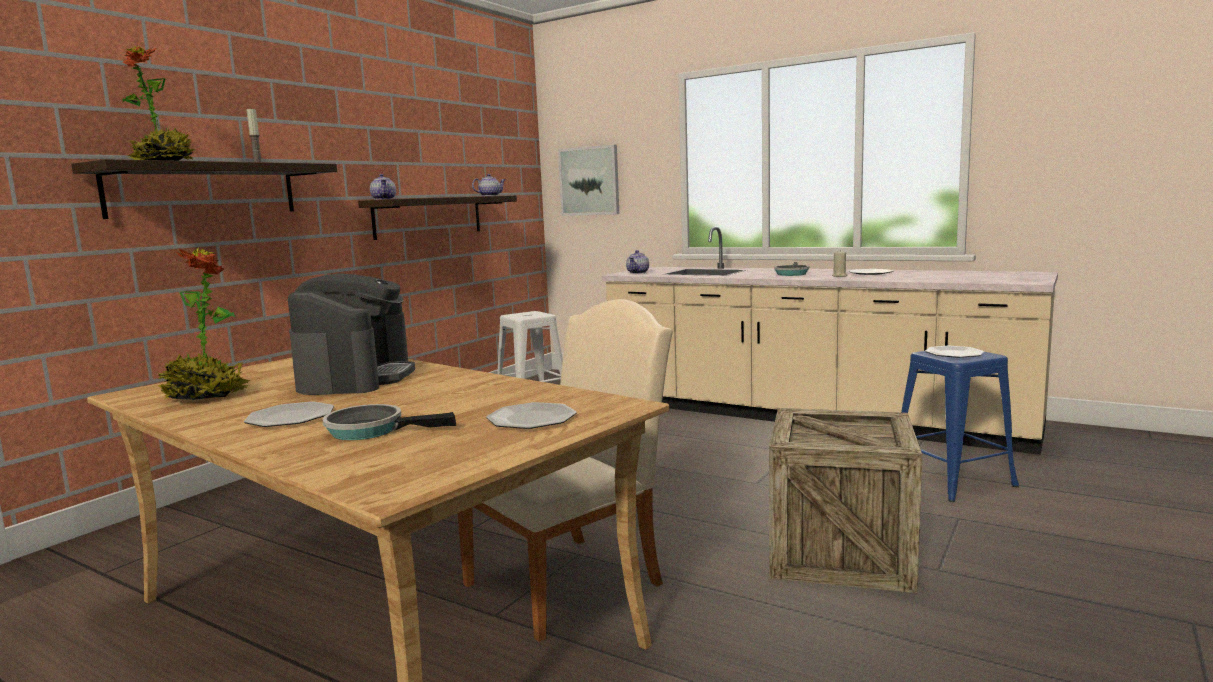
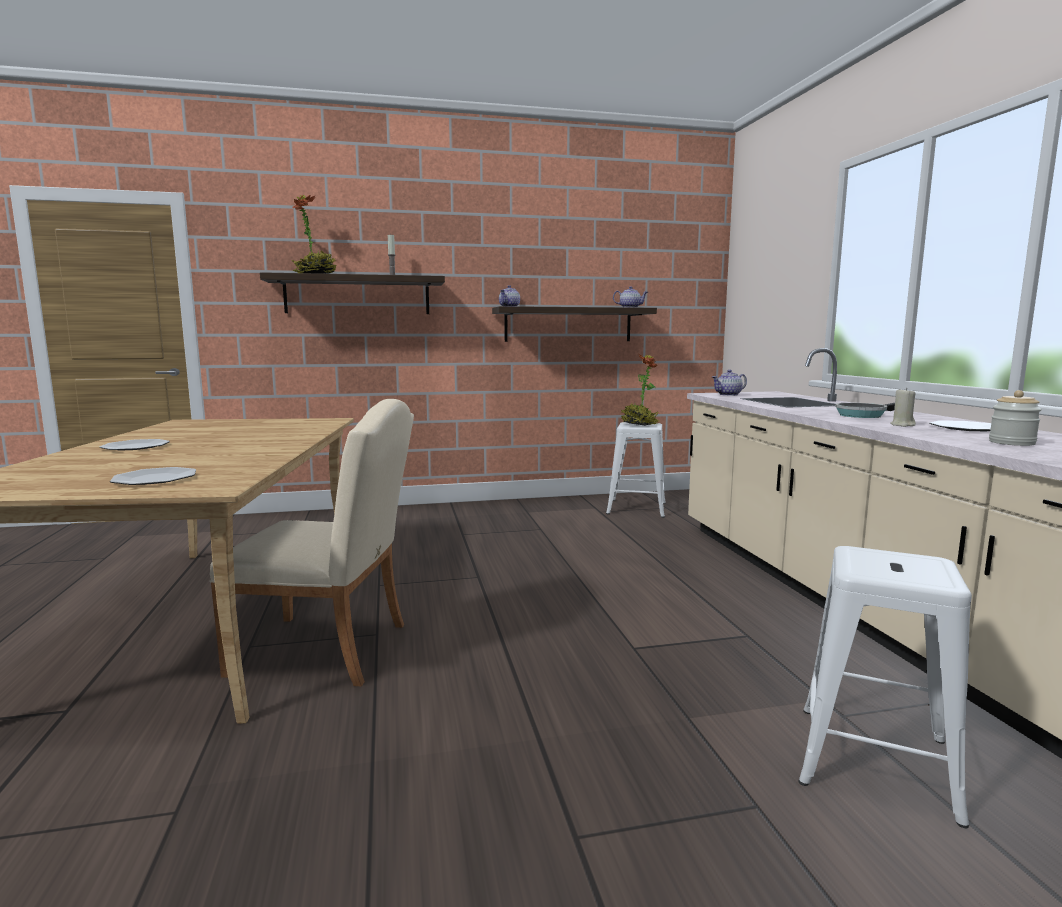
camera: 45 degrees right, 0 degrees up
potted plant [157,248,251,400] -> potted plant moved to [621,354,659,426]
coffee machine [288,273,415,395] -> none
frying pan [322,404,456,440] -> none
picture [558,145,619,216] -> none
crate [769,408,922,593] -> none
blue stool [901,351,1019,502] -> white stool [798,546,972,828]
plate [925,346,984,358] -> none
none -> jar [989,390,1042,446]

